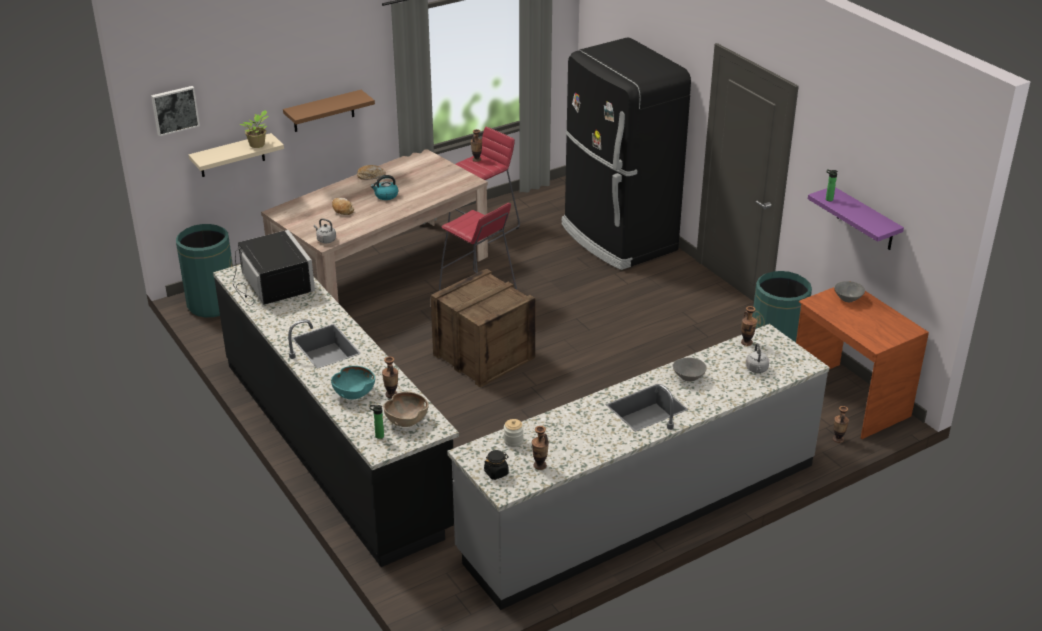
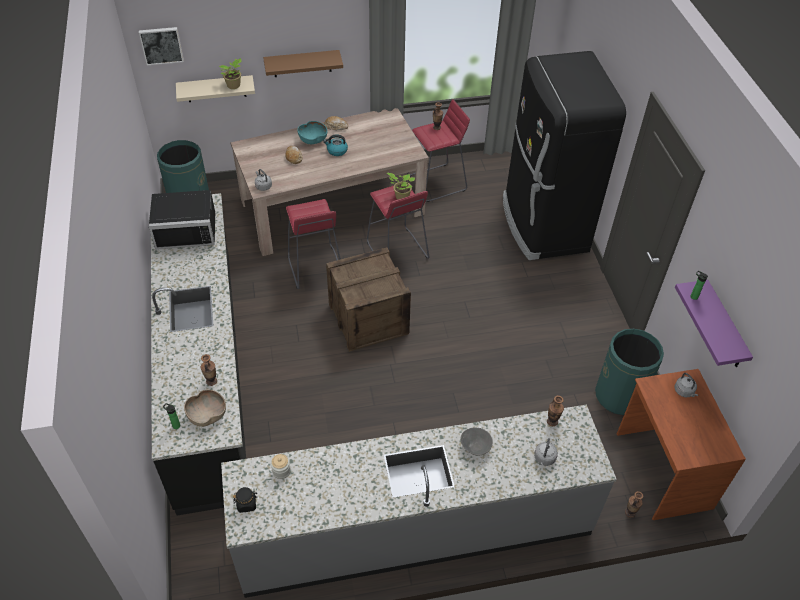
camera: 20 degrees right, 15 degrees up
black microwave [233,230,315,306] -> black microwave turned 90 degrees clockwise [149,190,215,249]
turquoise bowl [331,366,375,400] -> turquoise bowl moved to [297,121,327,144]
vase [532,426,549,470] -> none
grey bowl [834,281,865,302] -> grey kettle [675,373,698,397]
none -> red stool [286,199,341,289]
none -> potted plant [387,173,415,200]

